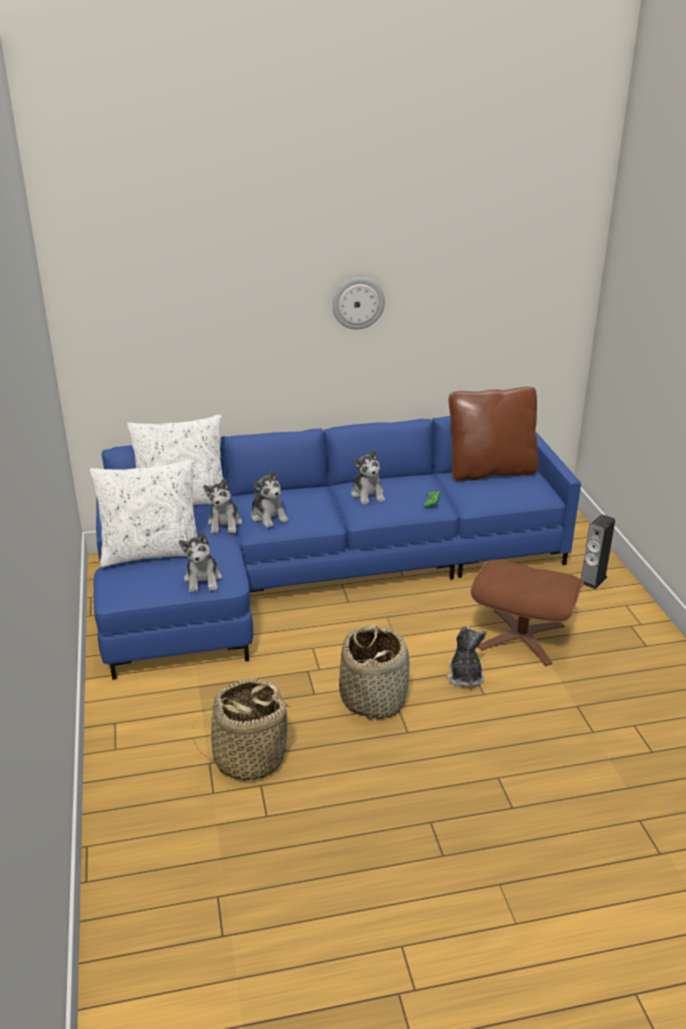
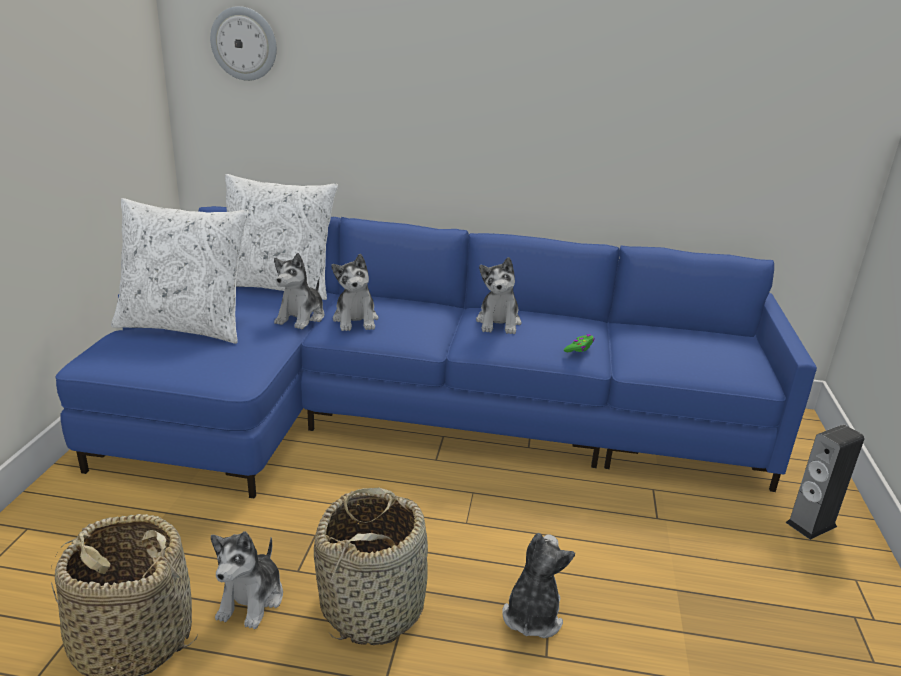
camera: 20 degrees right, 5 degrees down
plush toy [179,532,222,592] -> plush toy moved to [211,531,283,629]
wall clock [332,277,385,329] -> wall clock moved to [210,6,277,81]
brown pillow [449,387,539,481] -> none
brown ottoman [471,559,584,666] -> none

